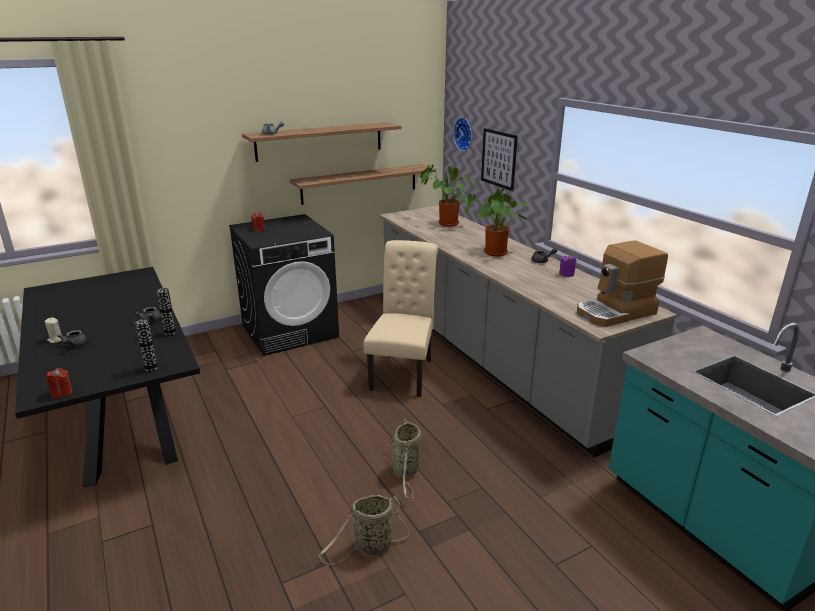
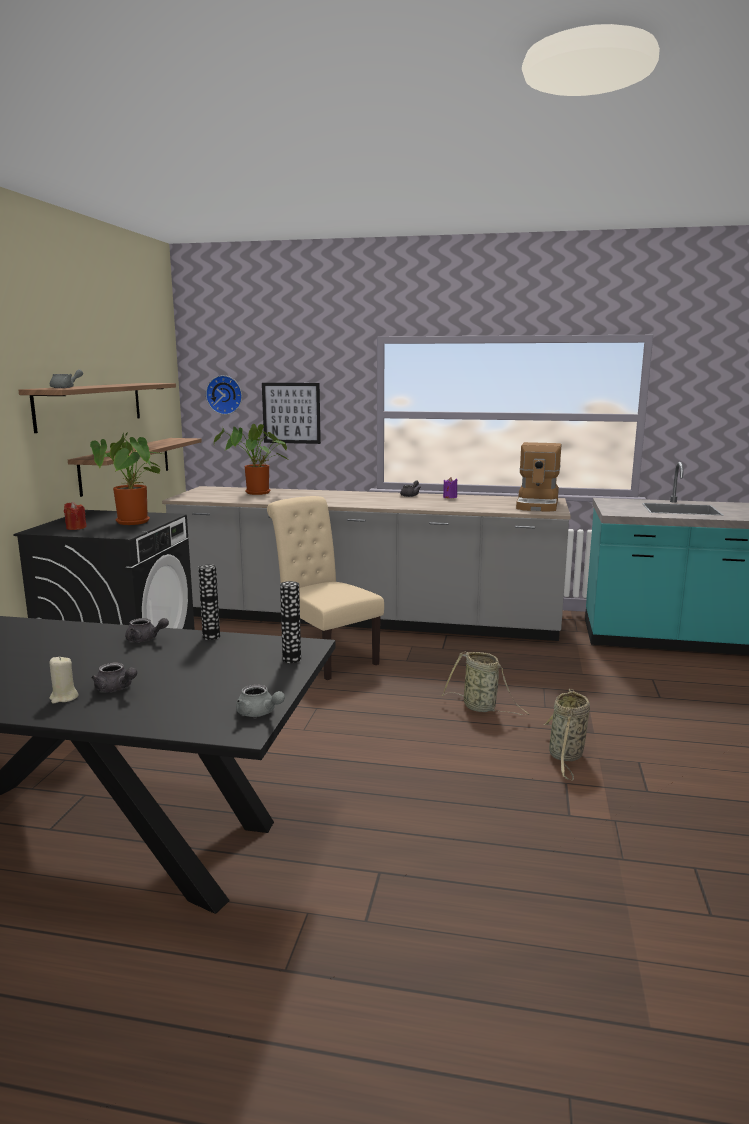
camera: 50 degrees left, 10 degrees down
red candle [46,368,73,398] -> grey teapot [236,684,285,717]
potted plant [465,188,530,256] -> potted plant moved to [90,432,163,525]

